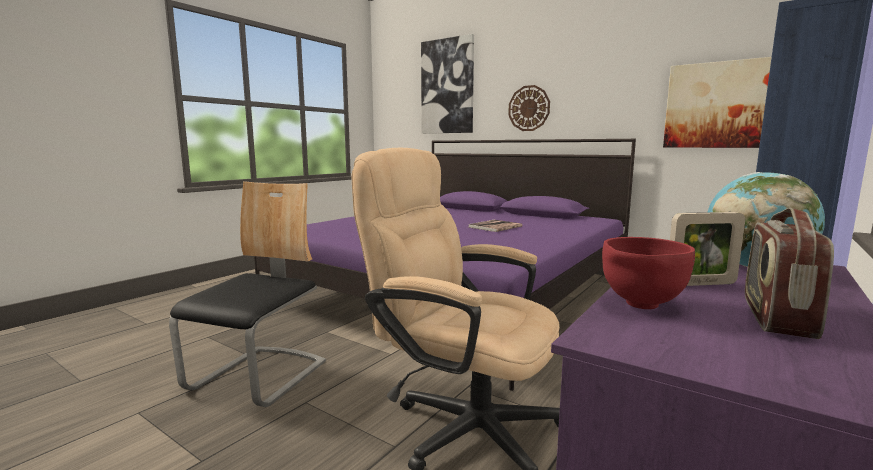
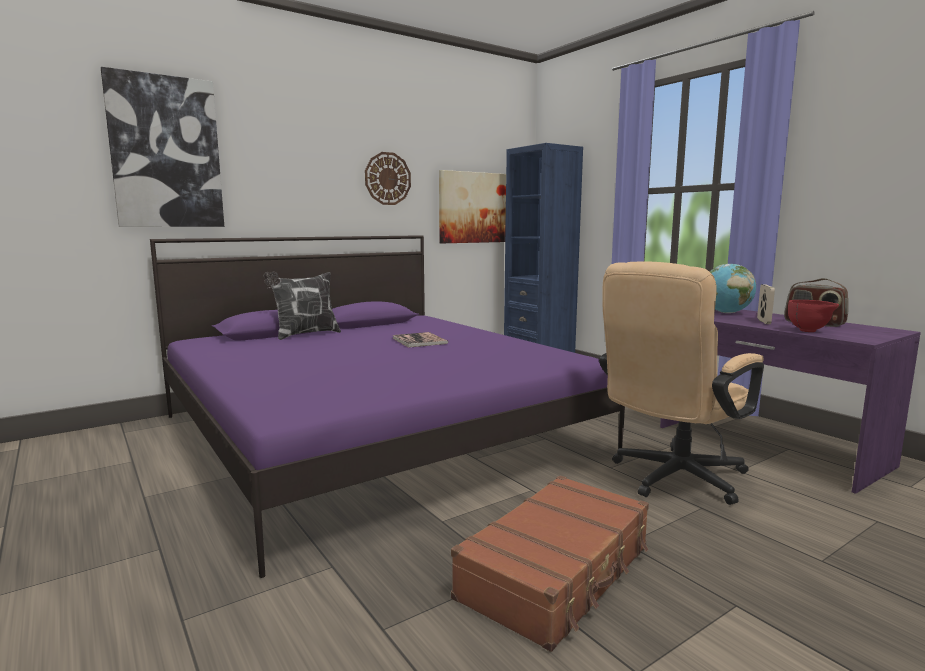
camera: 70 degrees left, 0 degrees up
chair [169,181,326,407] -> brown suitcase [451,475,649,652]
wall clock [508,85,550,131] -> wall clock moved to [365,152,411,205]
none -> pillow [264,272,341,340]

